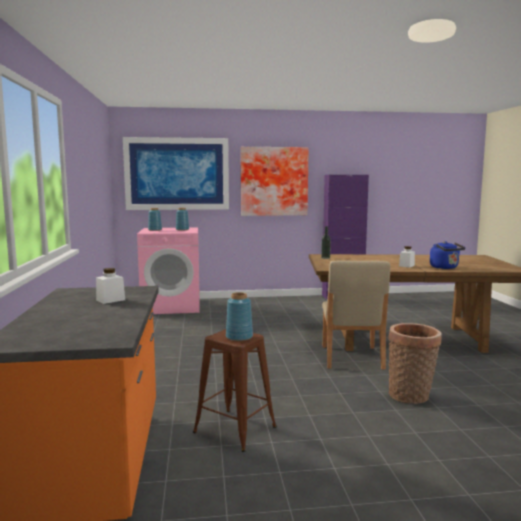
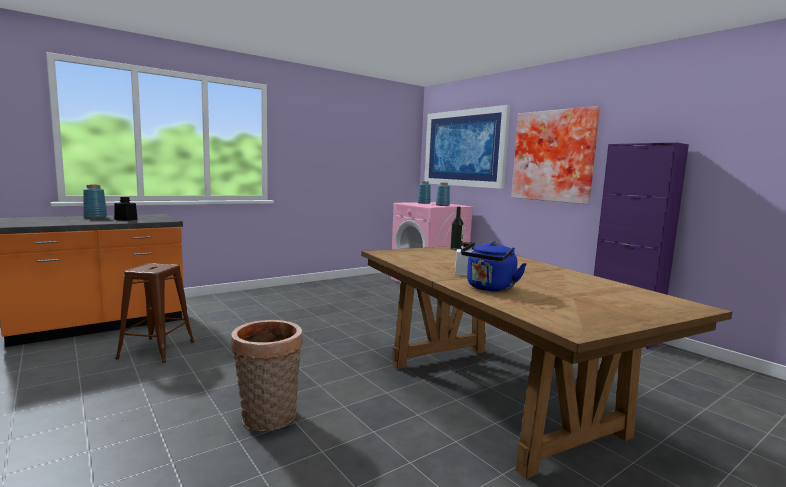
camera: 60 degrees right, 0 degrees up
white jar [96,268,125,304] -> black jar [114,197,138,221]
blue vase [226,292,253,341] -> blue vase moved to [83,184,107,219]
beige chair [322,261,391,370] -> none

